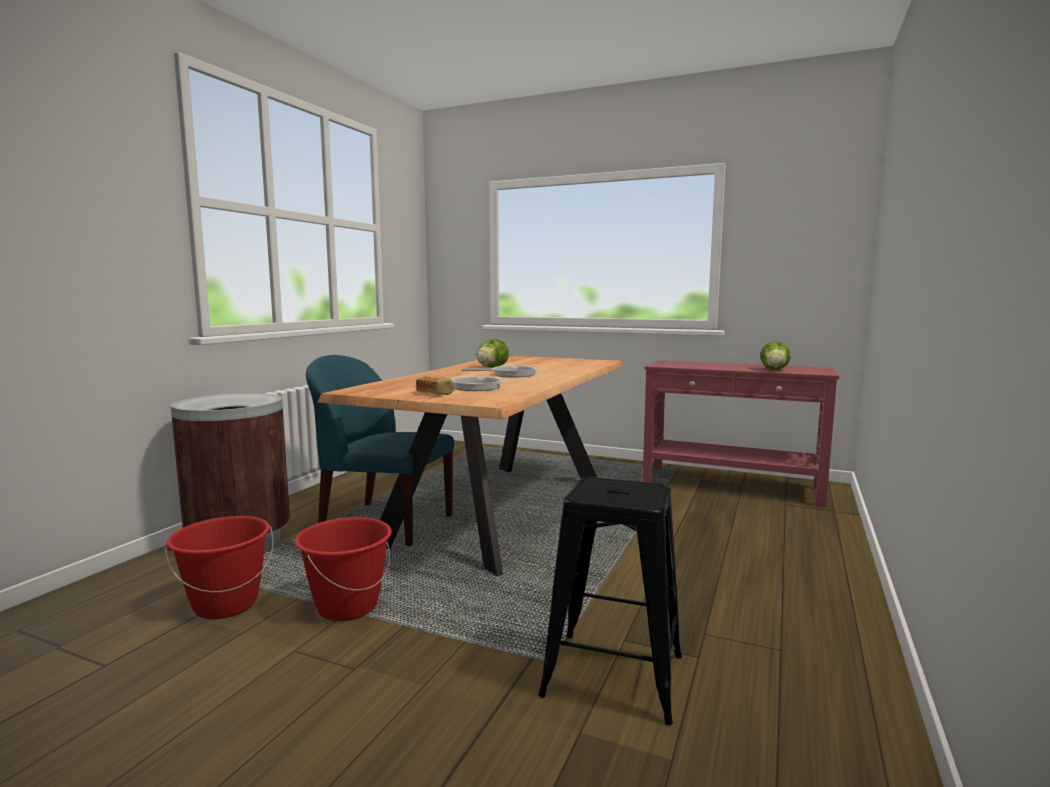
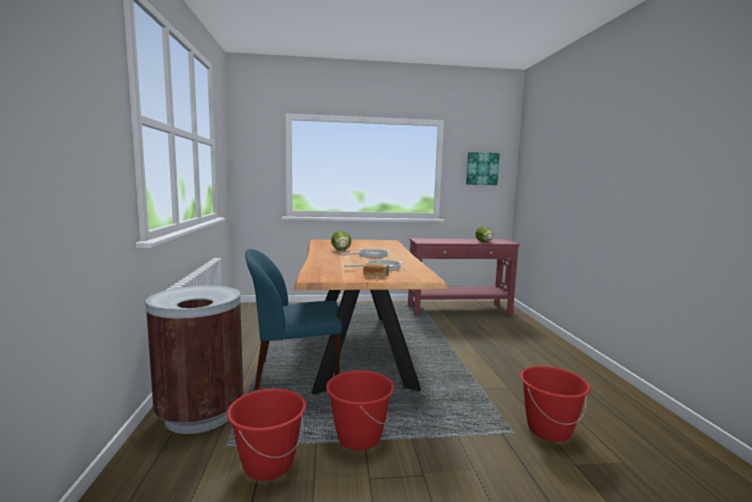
camera: 30 degrees left, 0 degrees up
black stool [538,477,682,725] -> red bucket [520,366,591,442]
none -> picture [466,152,500,185]

